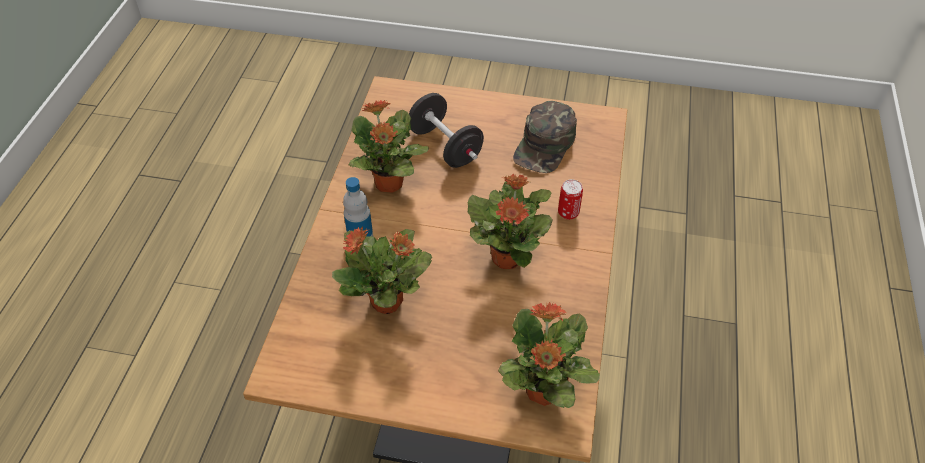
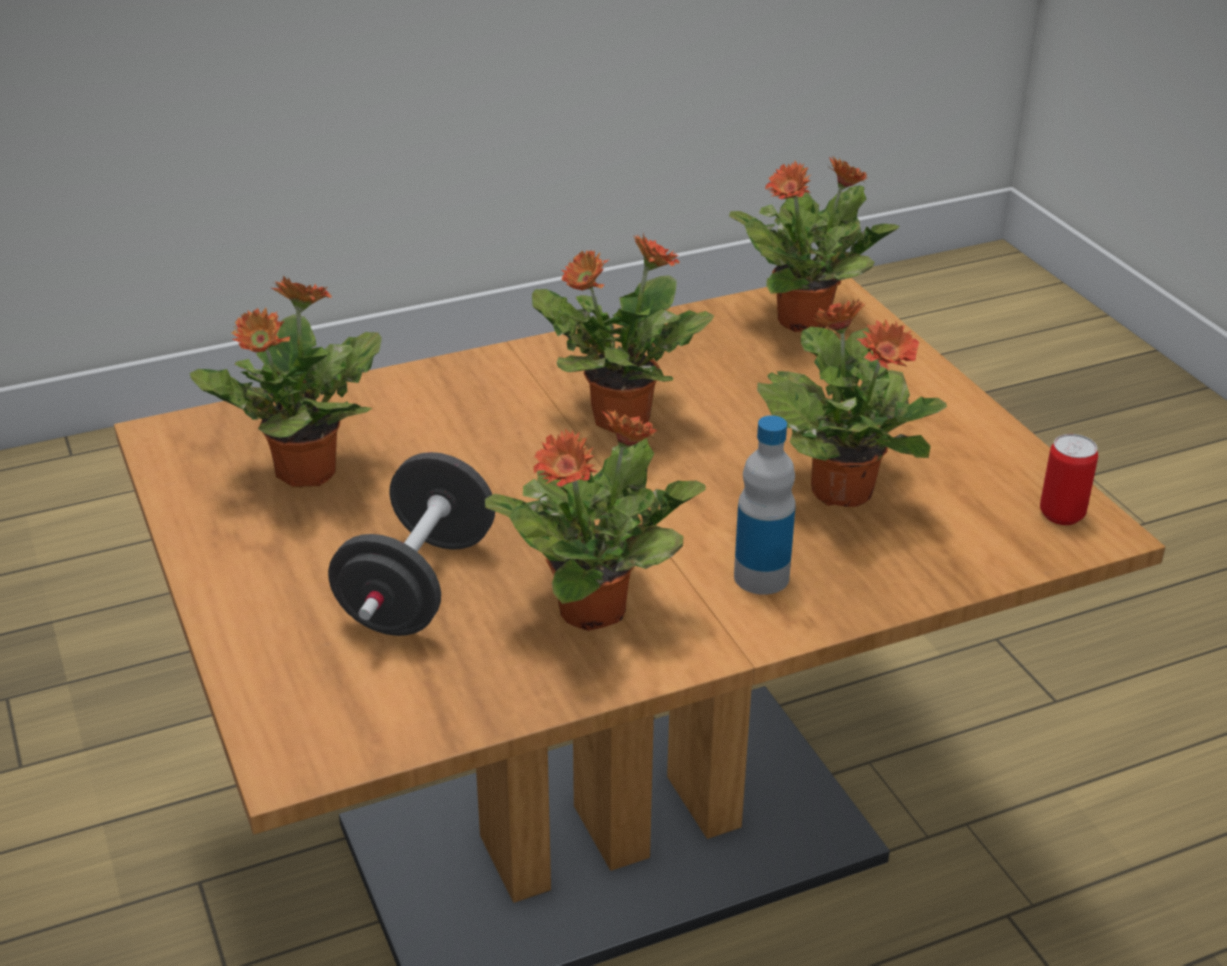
camera: 125 degrees left, 15 degrees down
green cap [513,101,577,173] -> potted plant [190,276,382,487]
can [558,179,583,220] -> can moved to [1040,434,1098,525]

